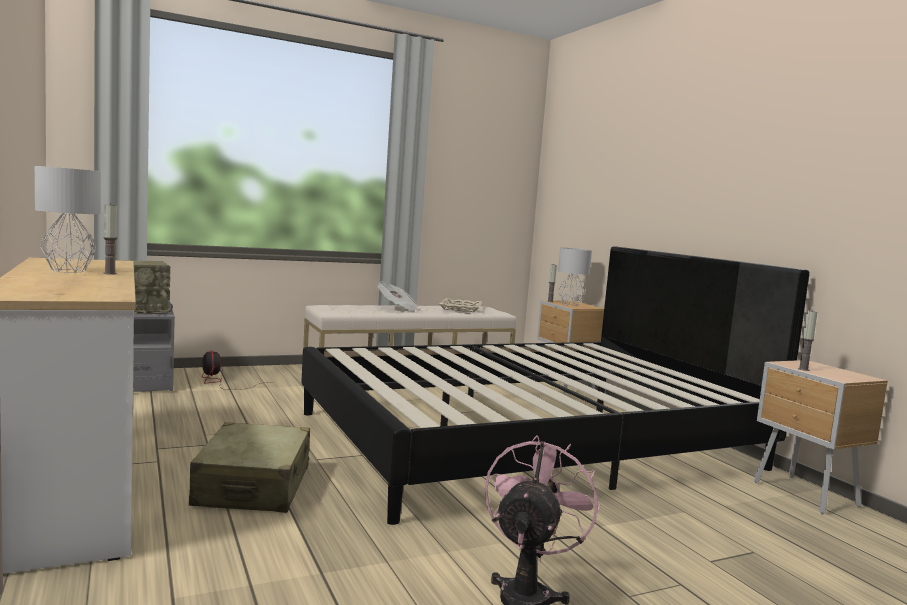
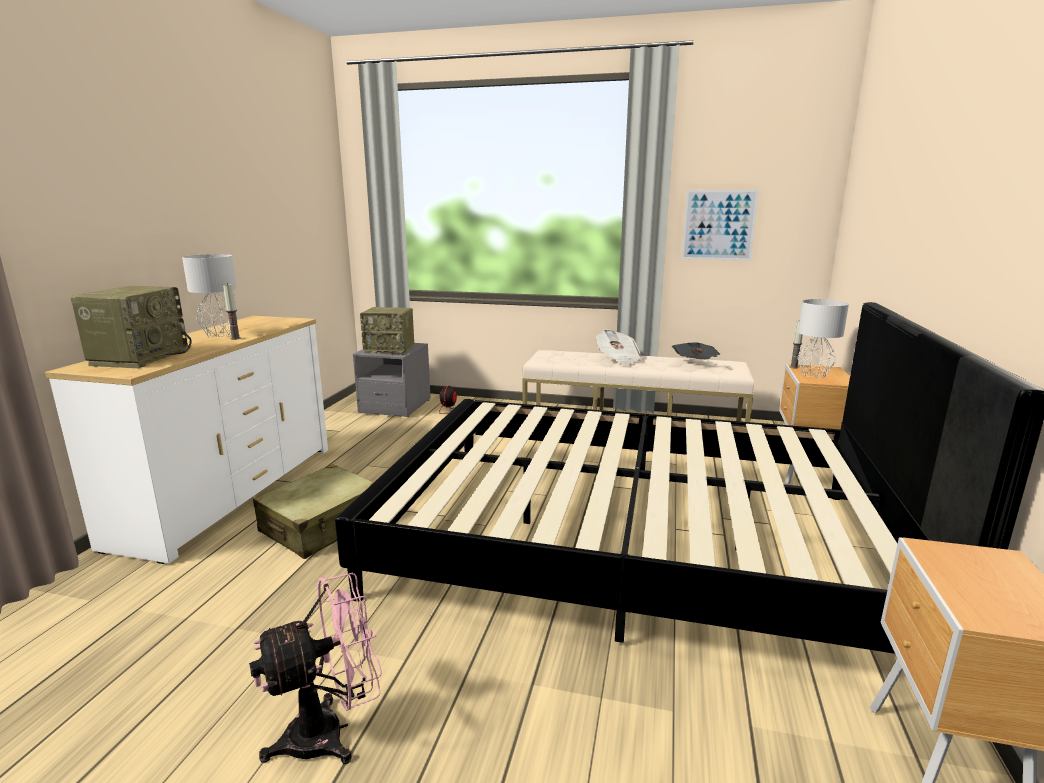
camera: 40 degrees right, 10 degrees up
beige tray [439,298,482,312] -> newspaper [672,343,720,359]
candle [798,309,817,371] -> none
none -> radio [70,286,192,368]
none -> picture [681,190,759,261]

